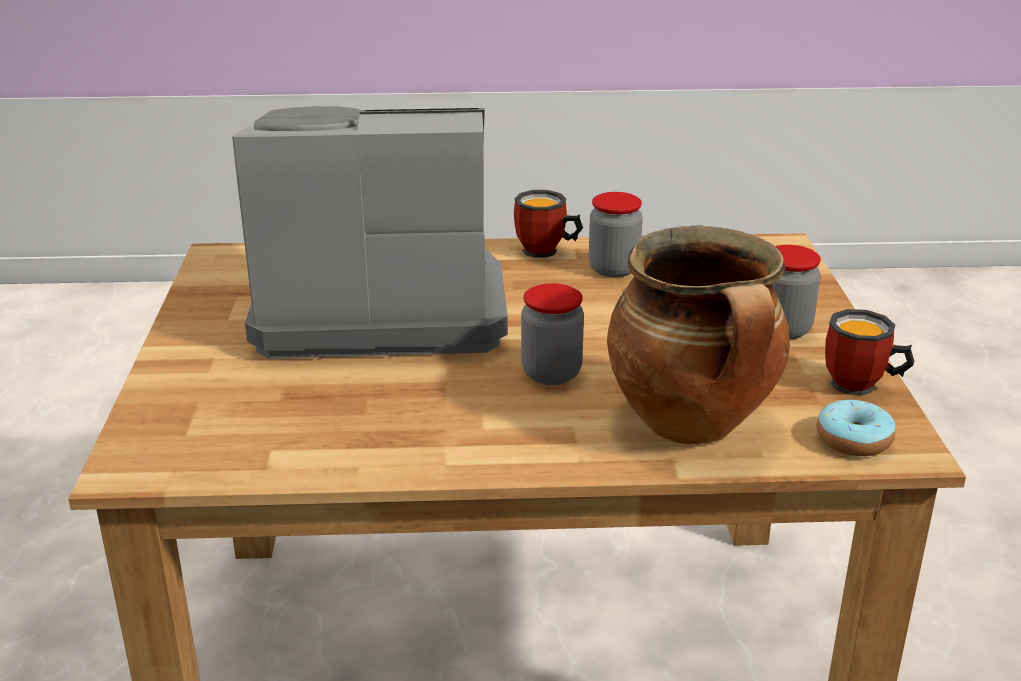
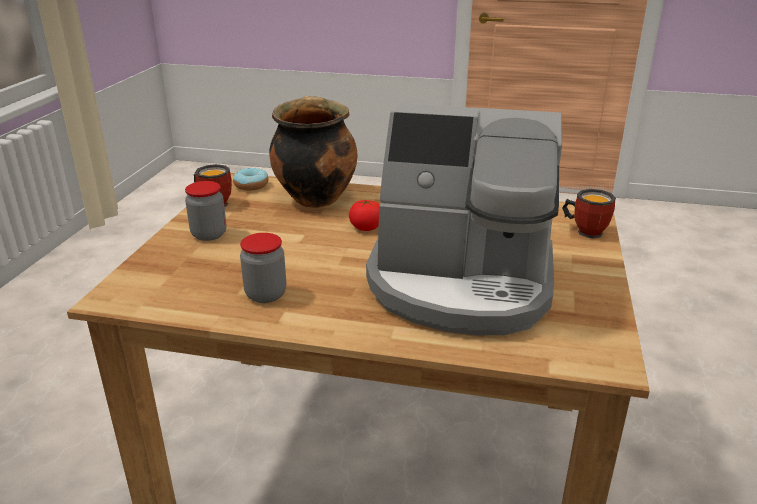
camera: 165 degrees left, 0 degrees up
mug [514,190,583,258] -> mug moved to [562,189,616,238]
jar [521,283,584,385] -> tomato [349,199,380,231]

